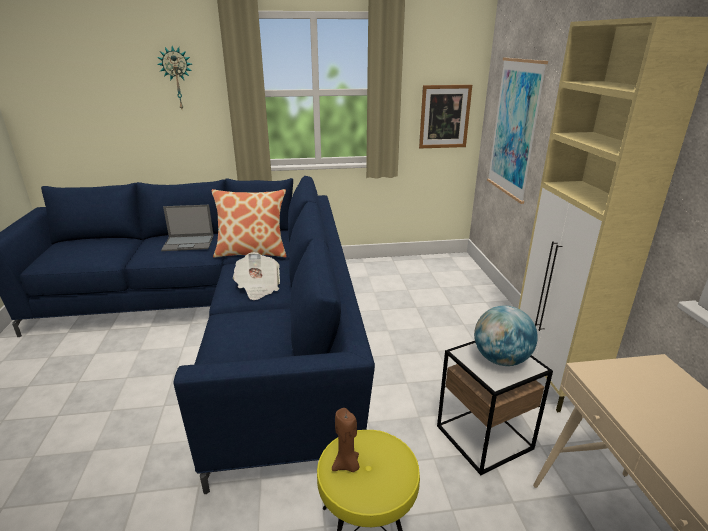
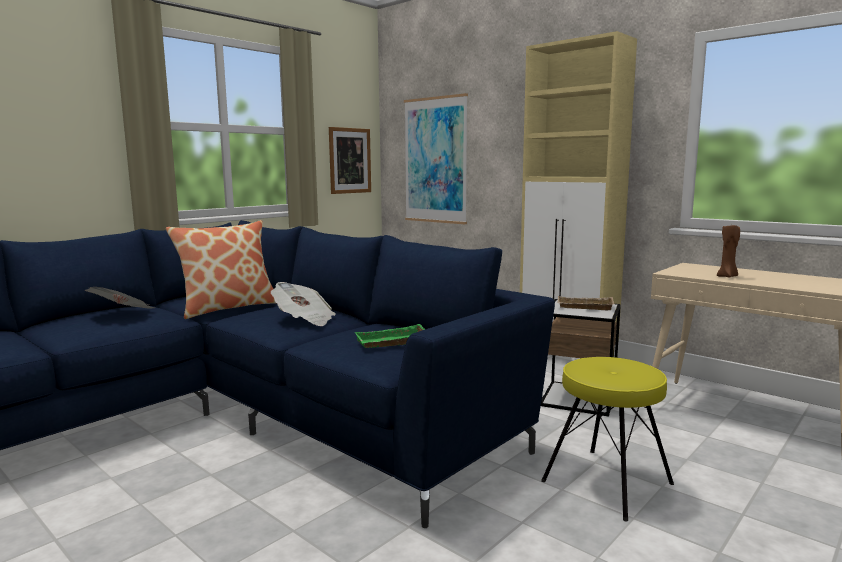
camera: 40 degrees left, 15 degrees down
wall clock [157,46,192,109] -> none
laptop [161,205,214,251] -> newspaper [85,287,155,308]
brown candle [332,408,359,472] -> brown candle moved to [717,225,740,278]
globe [474,306,538,366] -> beige tray [557,296,614,310]
none -> green tray [355,324,425,348]

